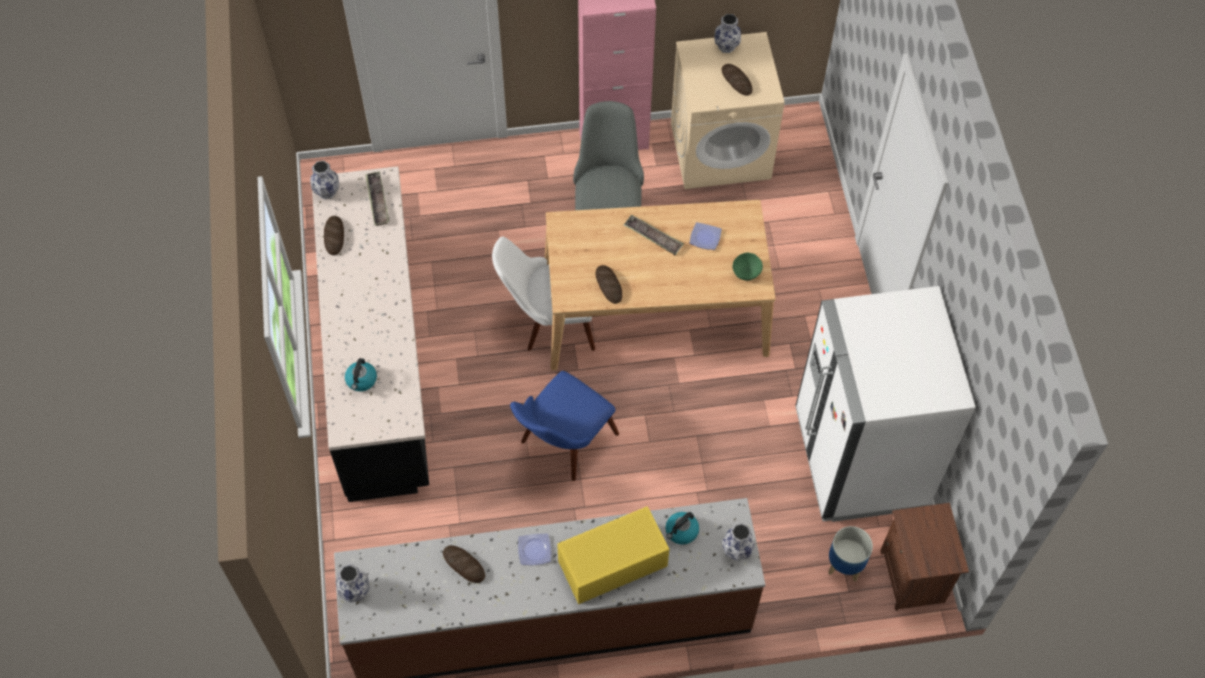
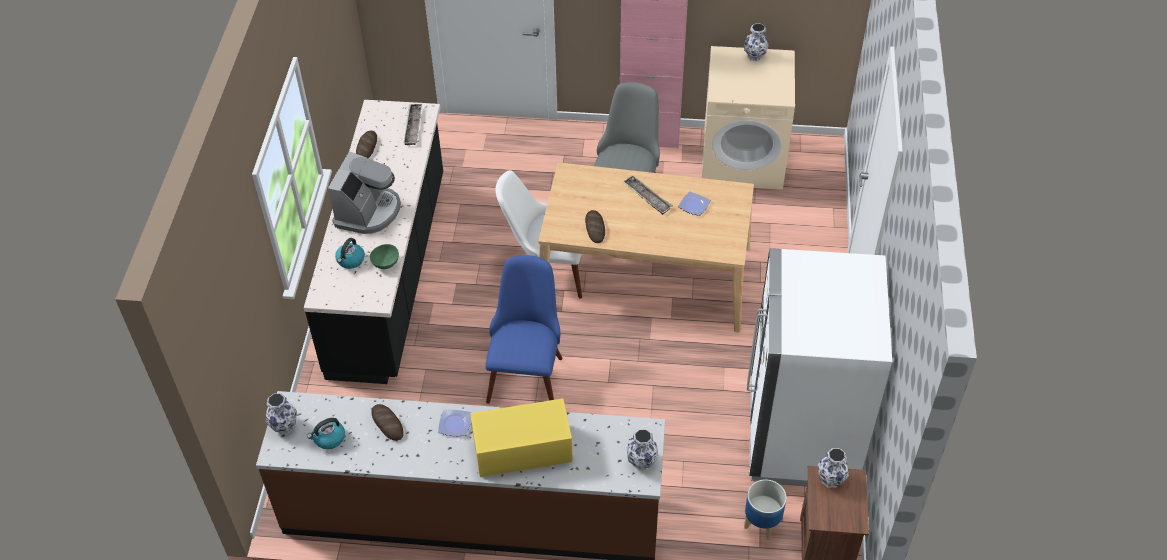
camera: 15 degrees right, 10 degrees down
vase [310,161,339,200] -> vase moved to [818,448,849,488]
blue chair [510,371,619,481] -> blue chair turned 135 degrees clockwise [485,255,562,404]
kettle [665,512,699,545] -> kettle moved to [307,418,345,449]
bread [721,64,752,96] -> none
green bowl [732,253,763,280] -> green bowl moved to [370,244,399,269]
none -> coffee machine [328,151,401,234]

